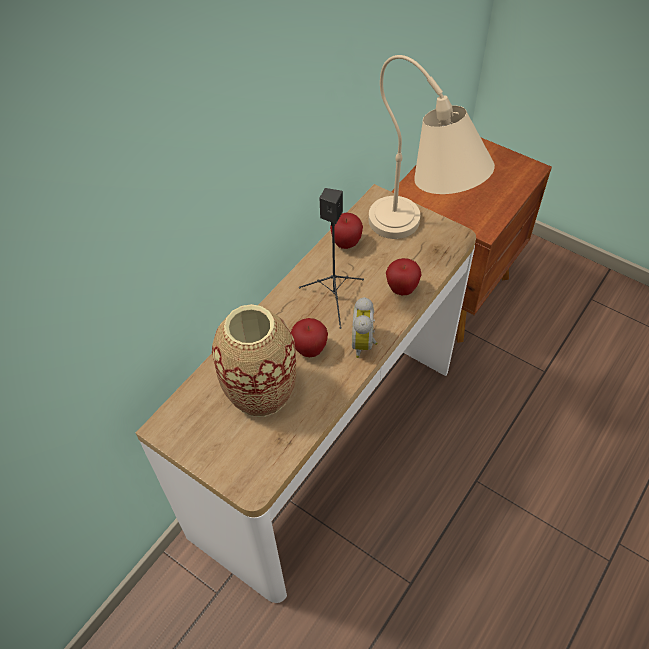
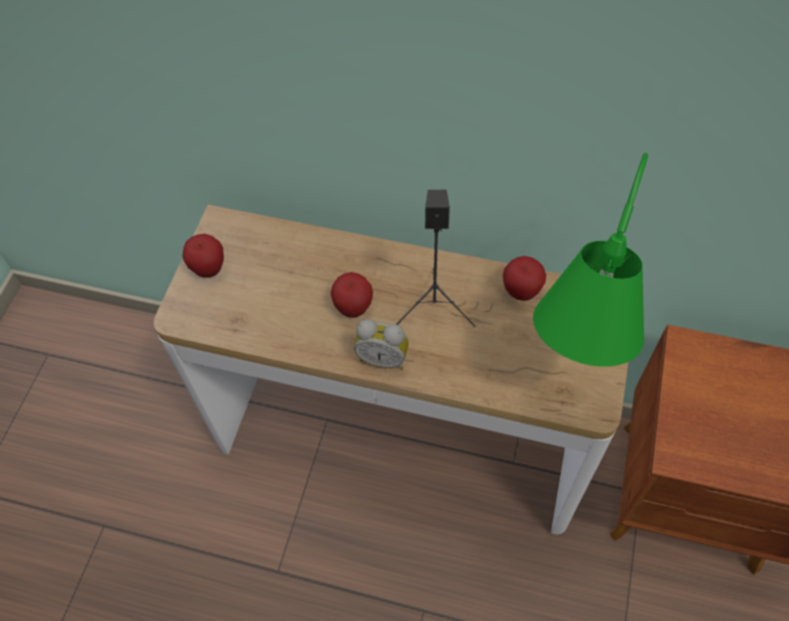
camera: 70 degrees right, 5 degrees up
vase [212,304,296,417] -> none
alarm clock [352,297,378,358] -> alarm clock turned 150 degrees counterclockwise [354,319,409,370]
beige table lamp [369,55,495,239] -> green table lamp [533,153,648,367]
apple [386,258,421,295] -> apple moved to [182,234,224,278]

